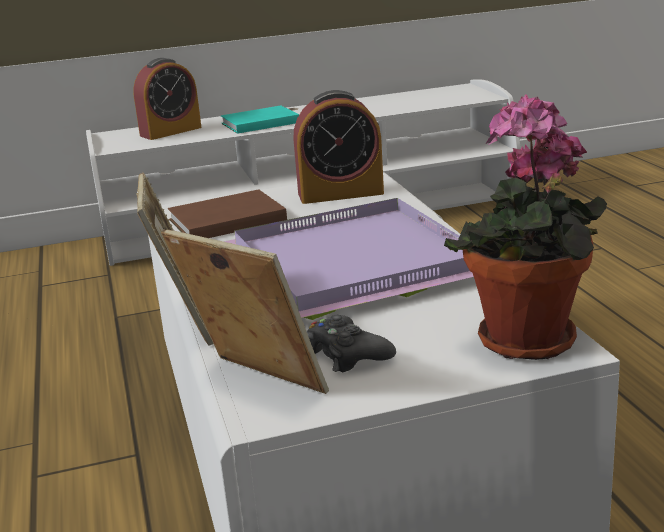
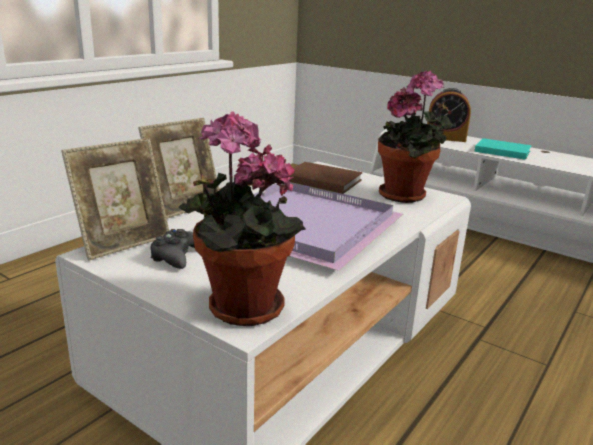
camera: 50 degrees right, 0 degrees up
picture frame [161,229,329,394] -> picture frame turned 45 degrees clockwise [61,138,169,261]
alarm clock [293,90,384,204] -> potted plant [378,71,454,203]

